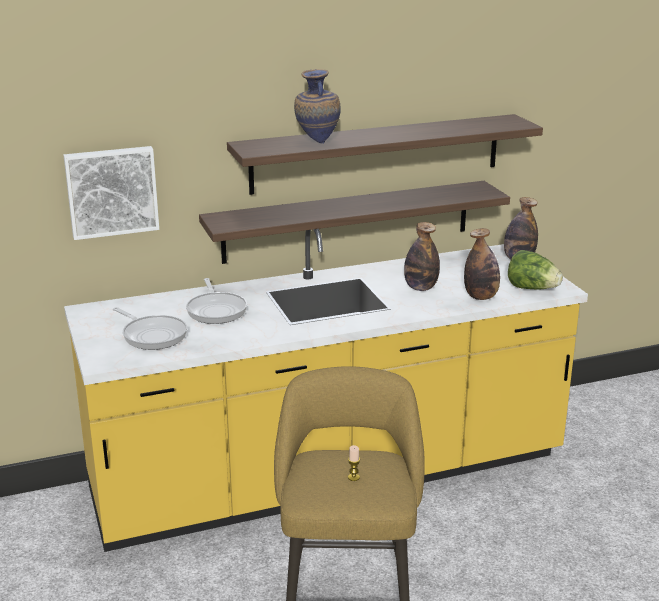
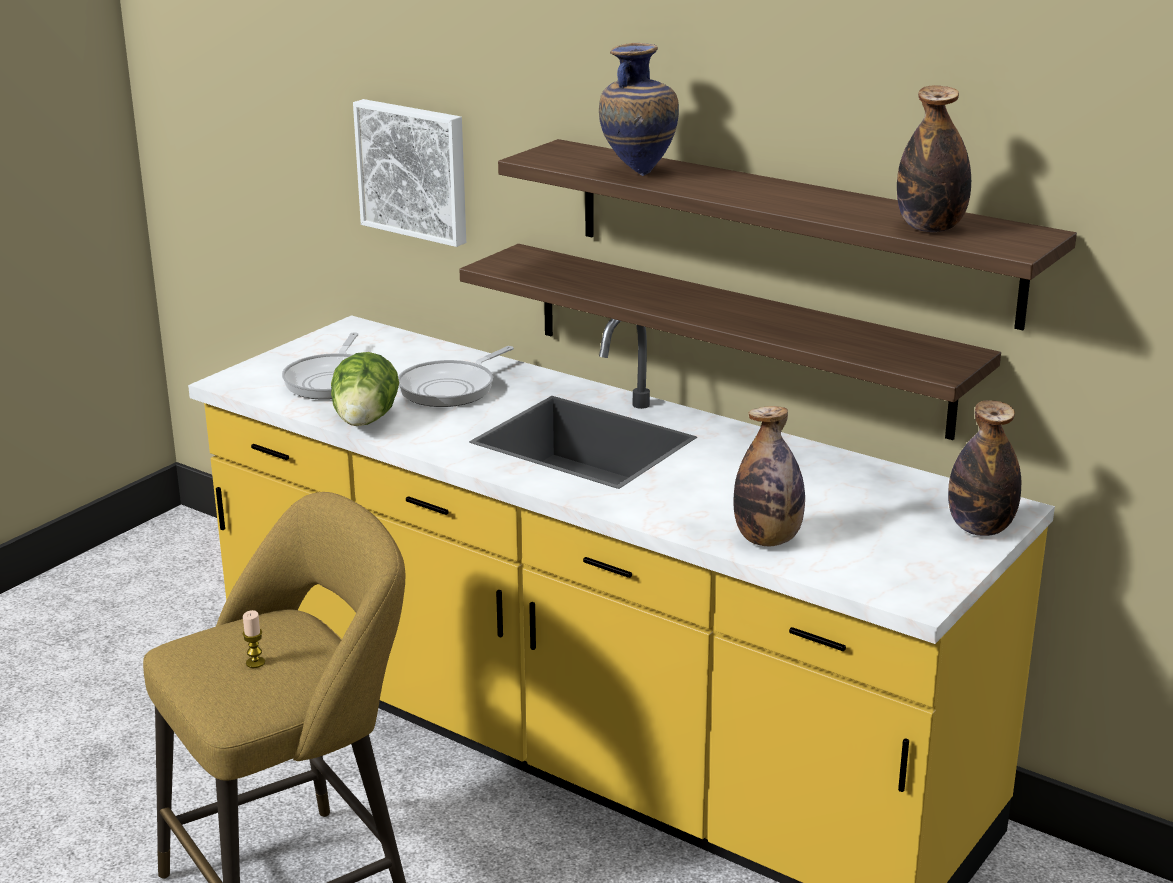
camera: 55 degrees right, 0 degrees up
bottle [404,222,440,291] -> bottle moved to [897,85,971,232]
lettuce [508,250,563,290] -> lettuce moved to [331,352,399,426]

